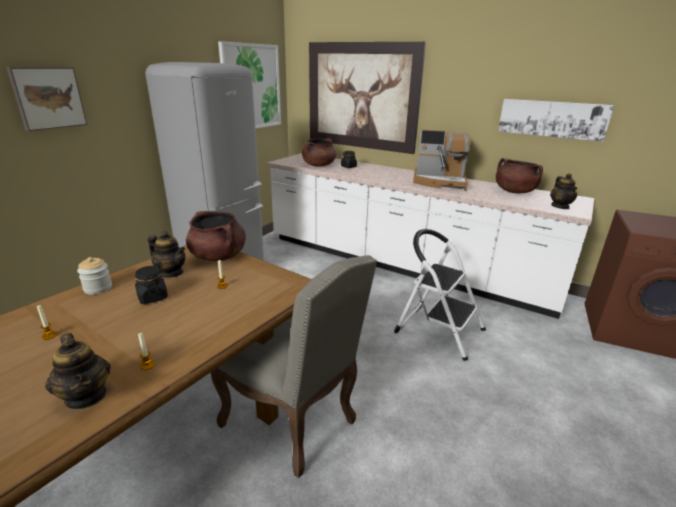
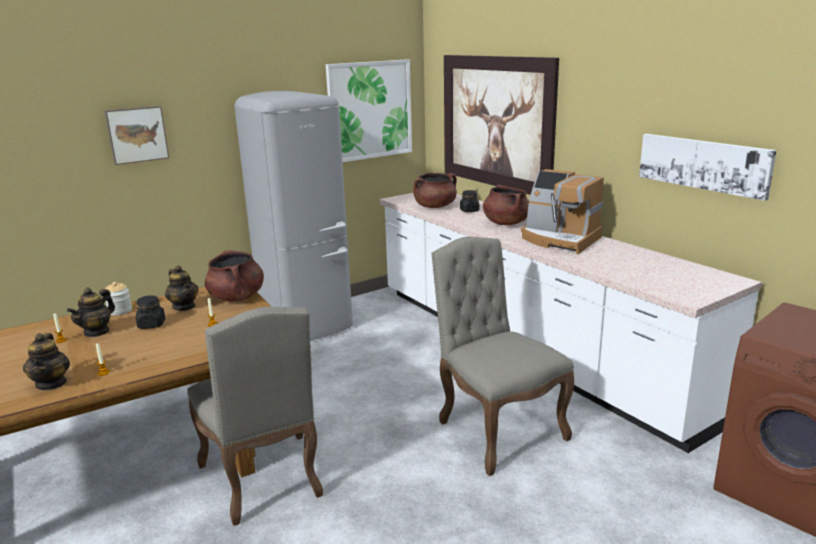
camera: 25 degrees right, 5 degrees down
step ladder [394,229,486,361] -> grey chair [432,236,574,476]
brown cooking pot [496,158,543,193] -> brown cooking pot moved to [483,184,529,225]
teapot [550,173,578,209] -> teapot moved to [67,287,115,337]

